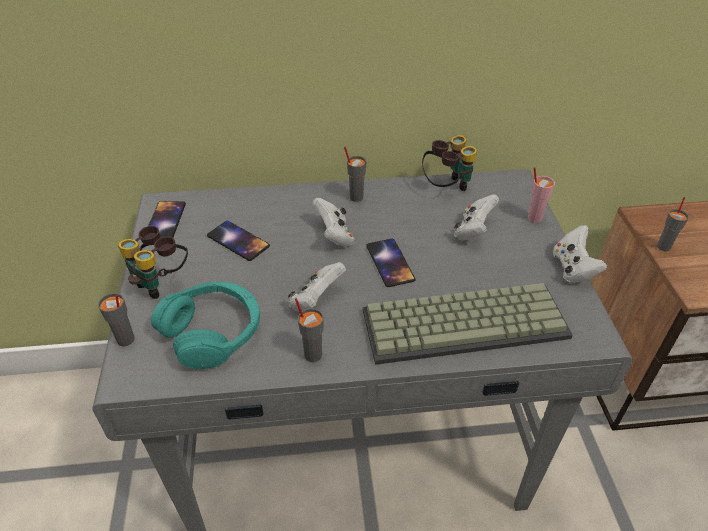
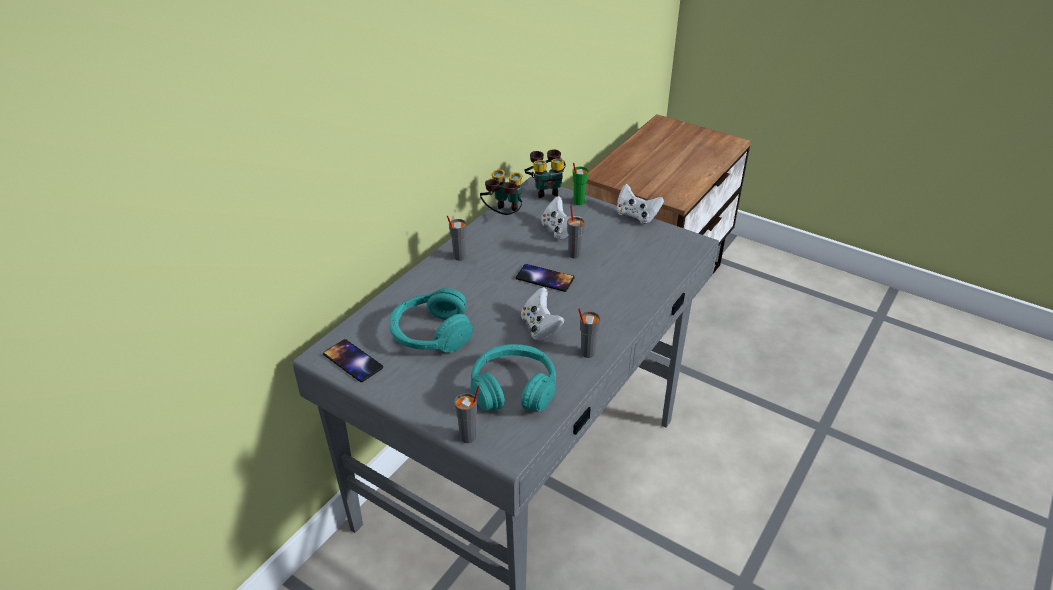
camera: 50 degrees left, 5 degrees down
binoculars [118,226,188,299] -> binoculars moved to [524,149,566,198]
phone [207,221,270,261] -> turquoise headphones [389,288,473,353]
white game controller [312,198,354,247] -> none
keyboard [363,283,573,365] -> none
pink cup [528,167,555,223] -> green cup [573,163,589,205]
grey cup [657,197,689,251] -> grey cup moved to [567,205,585,258]

